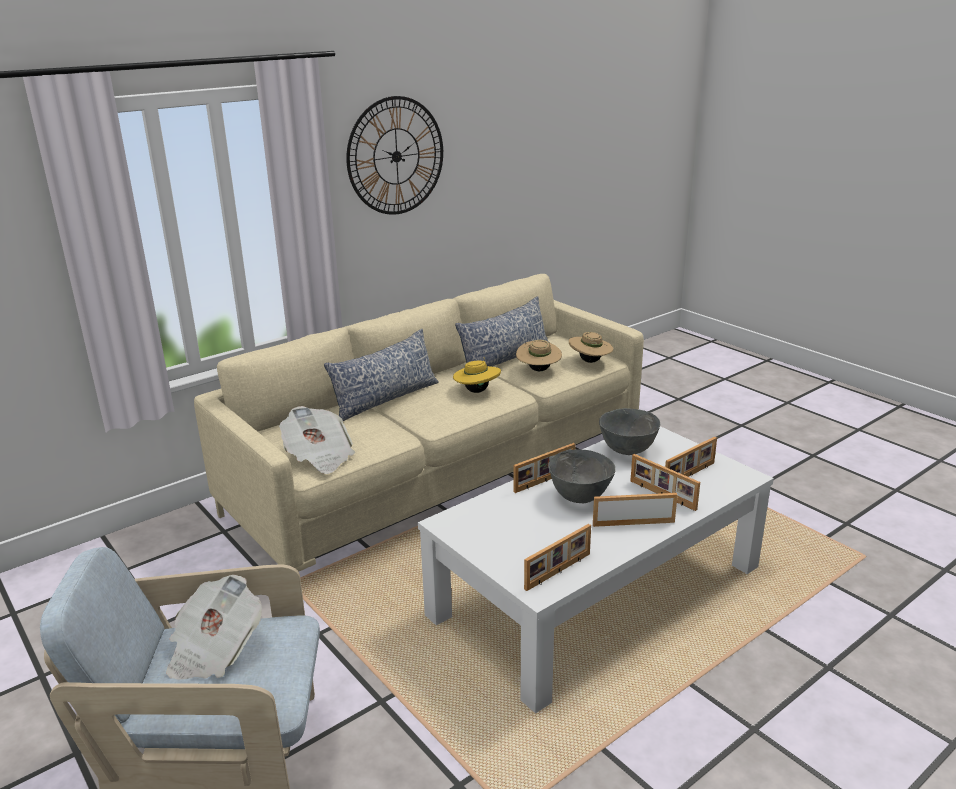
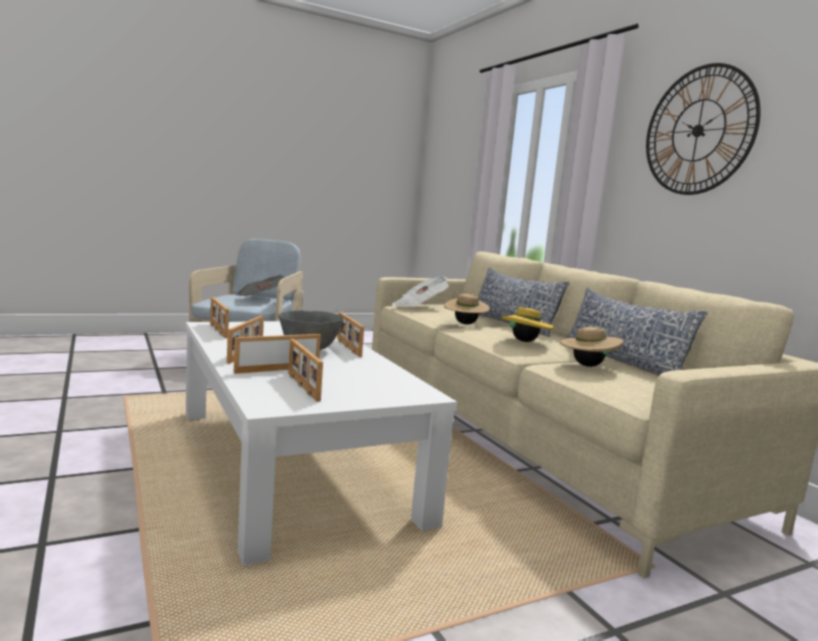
camera: 100 degrees right, 15 degrees down
beige hat [569,332,613,363] -> beige hat moved to [444,293,490,325]
grey bowl [599,408,660,455] -> none

